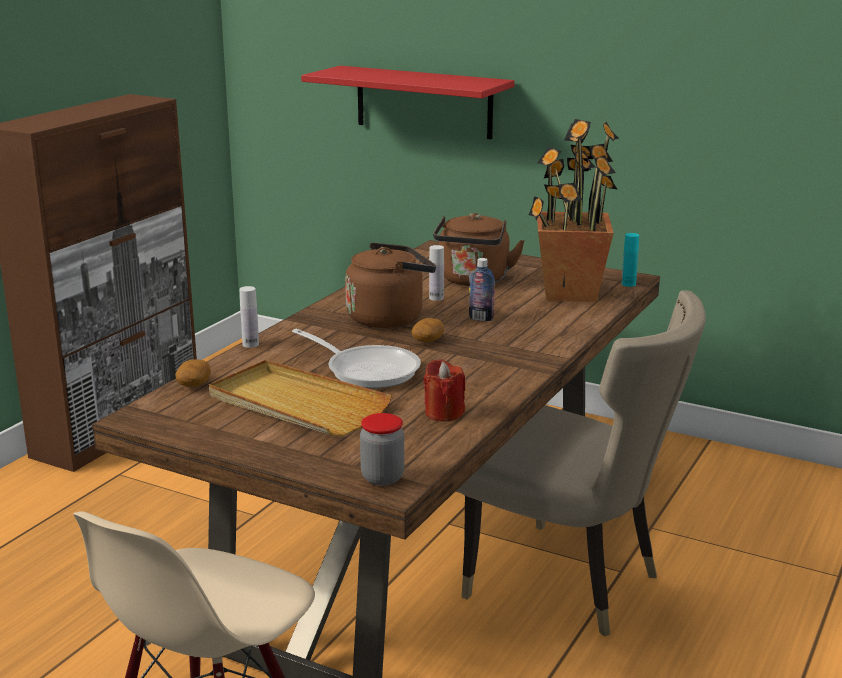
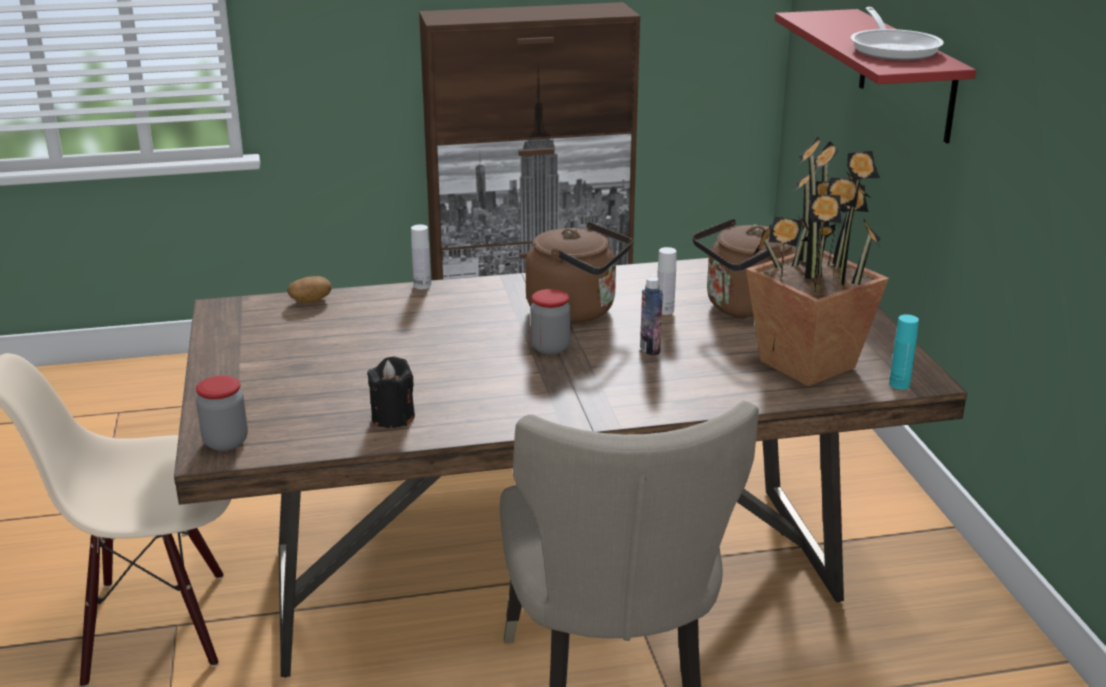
camera: 50 degrees right, 5 degrees up
beige tray [209,360,392,436] -> none
frying pan [292,329,421,388] -> frying pan moved to [850,7,944,60]
potato [412,318,444,342] -> jar [530,289,571,355]
red candle [423,359,465,421] -> black candle [367,357,415,428]

